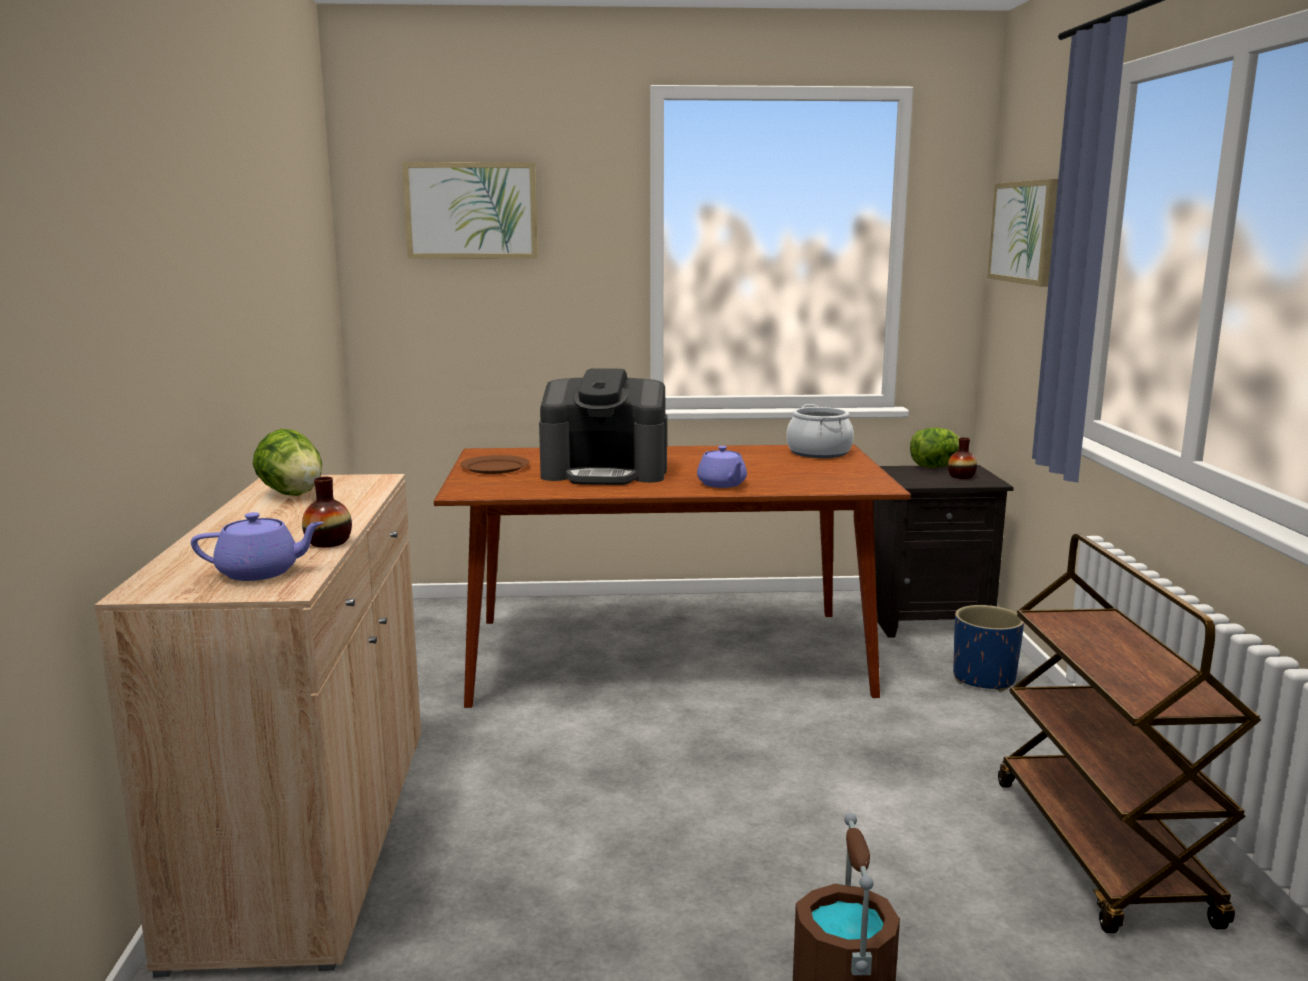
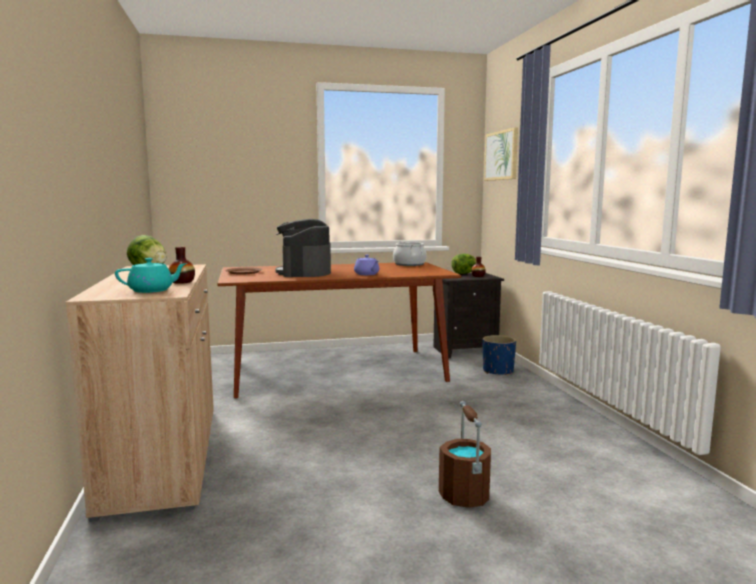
camera: 10 degrees left, 5 degrees down
purple teapot [191,512,324,581] -> turquoise teapot [115,258,187,293]
picture [402,162,538,259] -> none
coffee machine [539,368,667,485] -> coffee machine turned 90 degrees clockwise [275,219,331,277]
brown cart [998,534,1261,933] -> none

